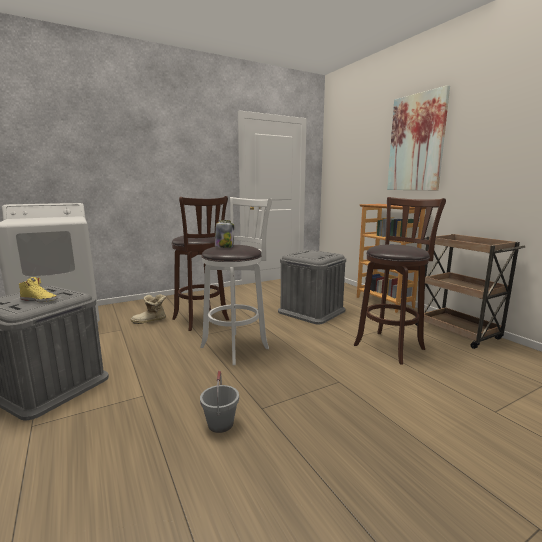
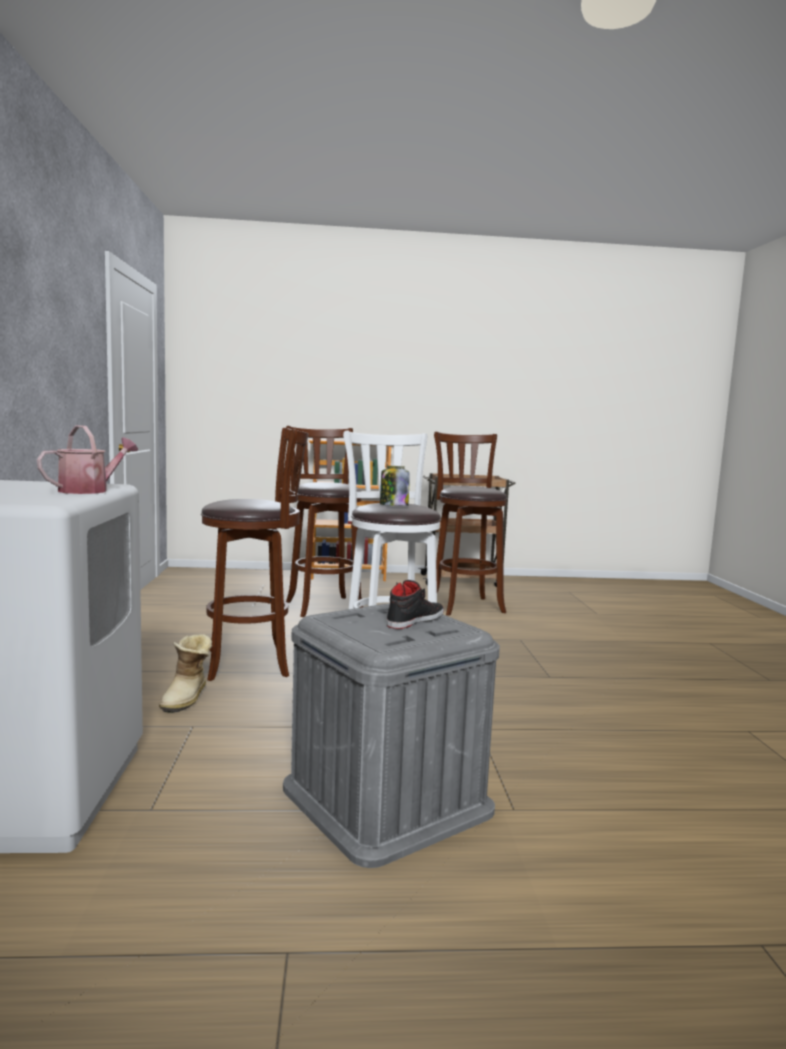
camera: 65 degrees left, 5 degrees down
yellow shoe [19,277,57,302] -> black shoe [386,580,444,629]
grey bucket [200,370,239,433] -> none
grey storage box [278,250,346,324] -> brown stool [286,426,363,617]
picture [387,85,450,190] -> none
none -> watering can [37,425,139,494]

